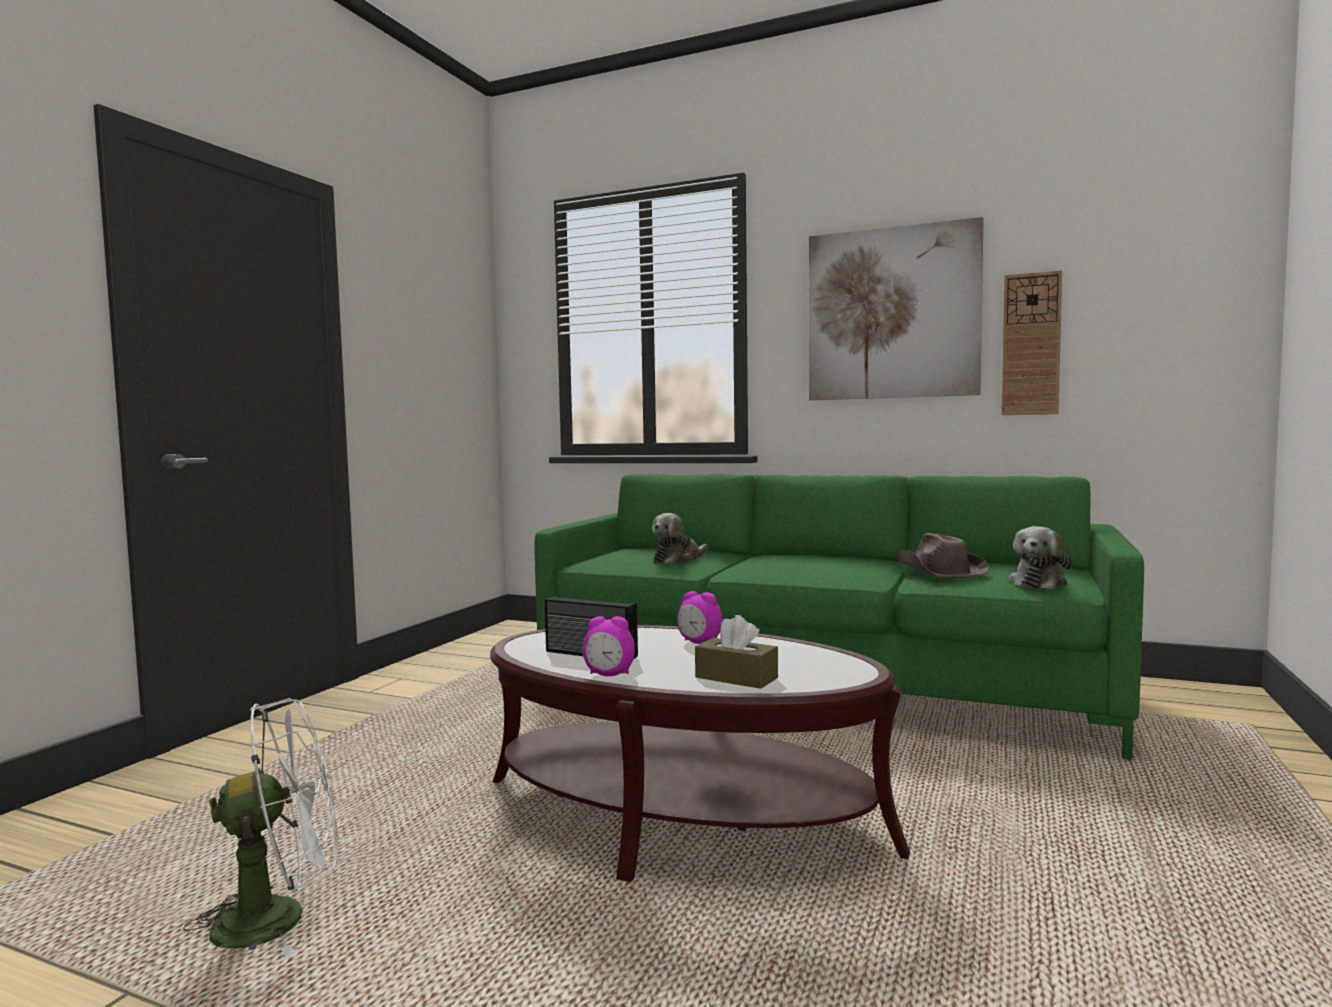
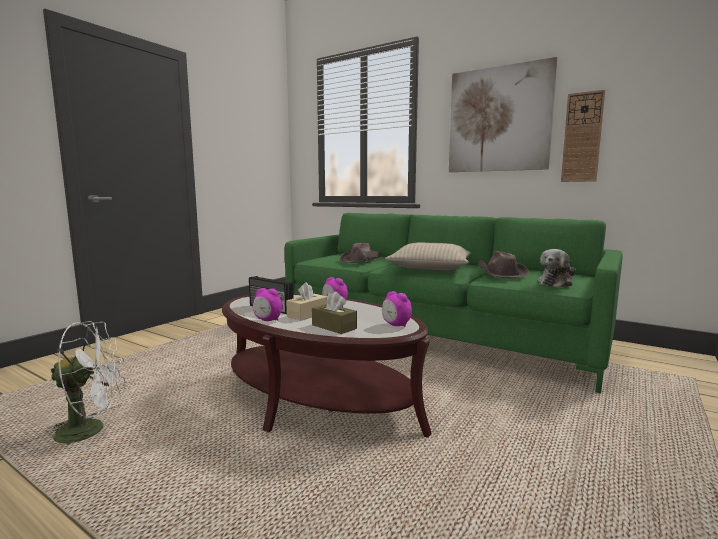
camera: 10 degrees right, 5 degrees up
plush toy [652,513,708,564] -> brown hat [339,243,382,263]
none -> beige tissue box [286,282,328,321]
none -> alarm clock [382,291,412,327]
none -> beige pillow [385,242,471,270]

